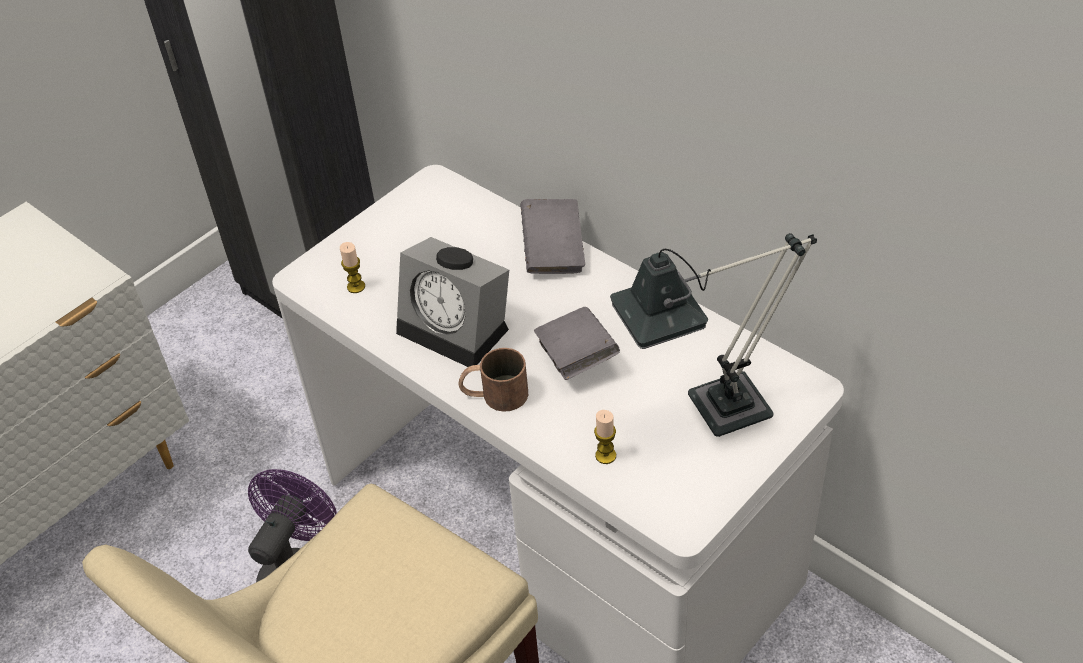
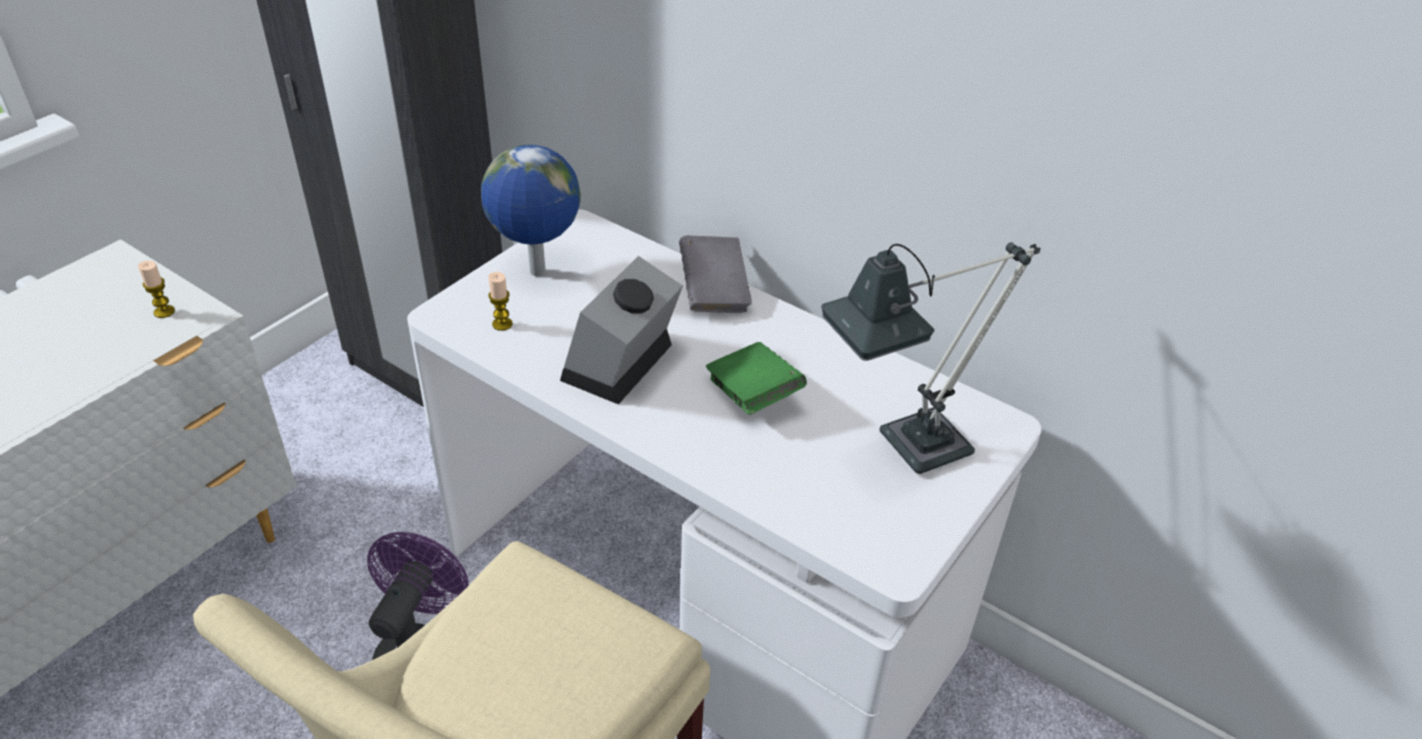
camera: 10 degrees left, 5 degrees down
alarm clock [396,237,509,367] -> alarm clock turned 90 degrees clockwise [560,256,683,405]
brown mug [459,348,528,412] -> none
grey book [534,307,620,380] -> green book [706,342,807,415]
candle [594,410,616,464] -> candle moved to [138,261,175,318]
none -> globe [481,144,581,276]

